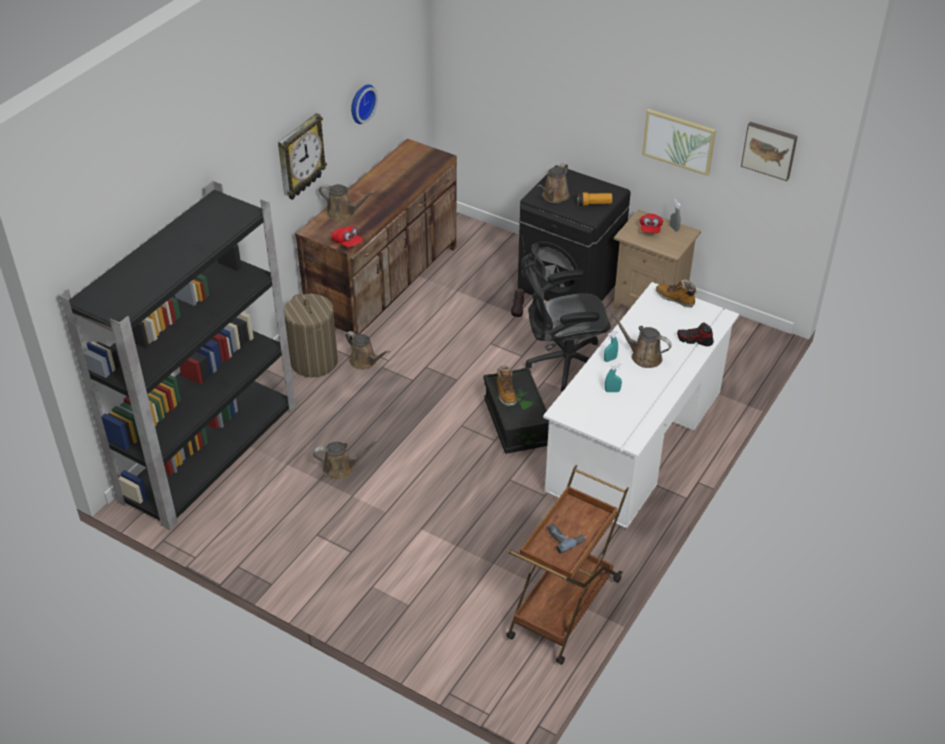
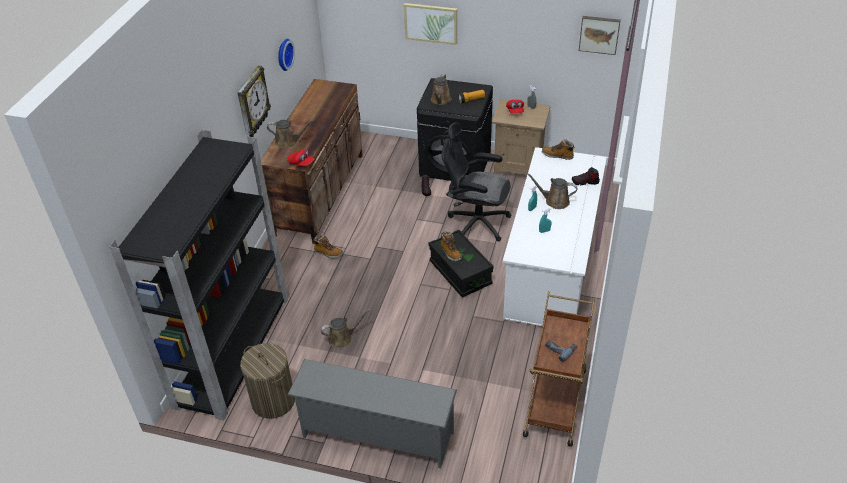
camera: 15 degrees left, 0 degrees up
laundry basket [284,294,338,377] -> laundry basket moved to [240,343,295,419]
brown watering can [345,331,390,370] -> boot [313,235,343,258]
office chair [521,243,611,392] -> office chair turned 45 degrees clockwise [441,123,511,242]
picture [642,109,716,176] -> picture moved to [404,3,457,45]
none -> grey shoe rack [288,359,457,468]

